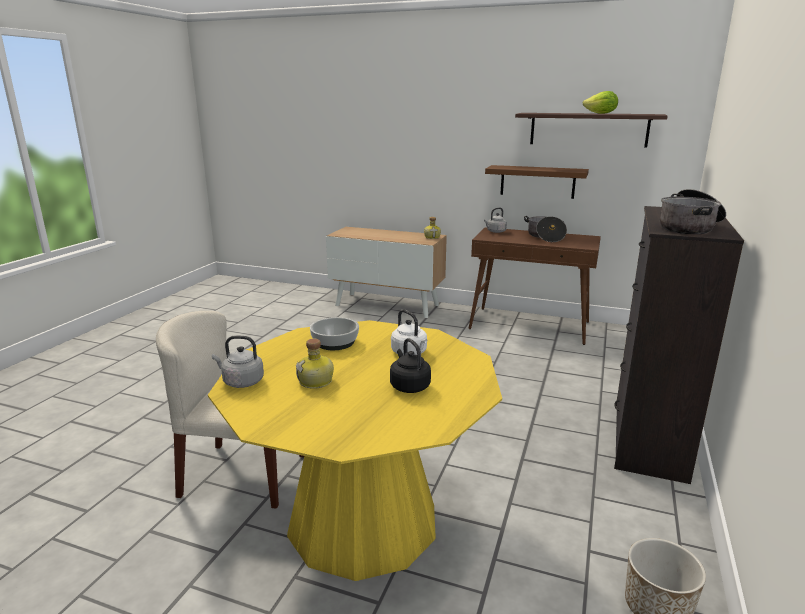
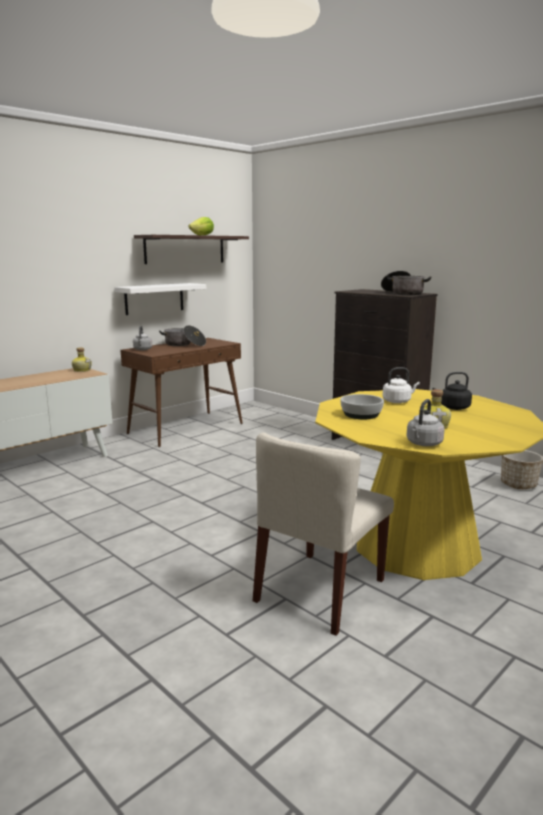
camera: 65 degrees left, 5 degrees down
brown shelf [485,165,589,199] -> white shelf [114,283,206,315]

